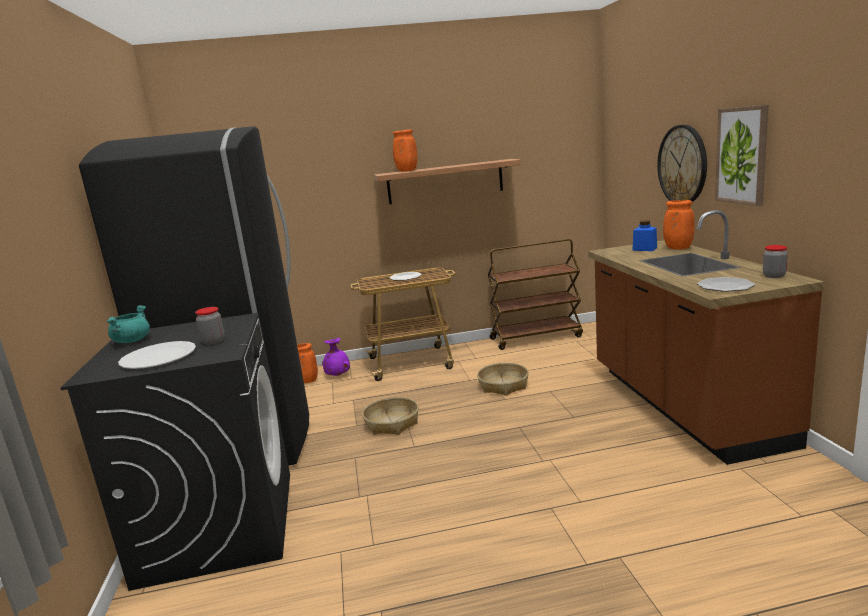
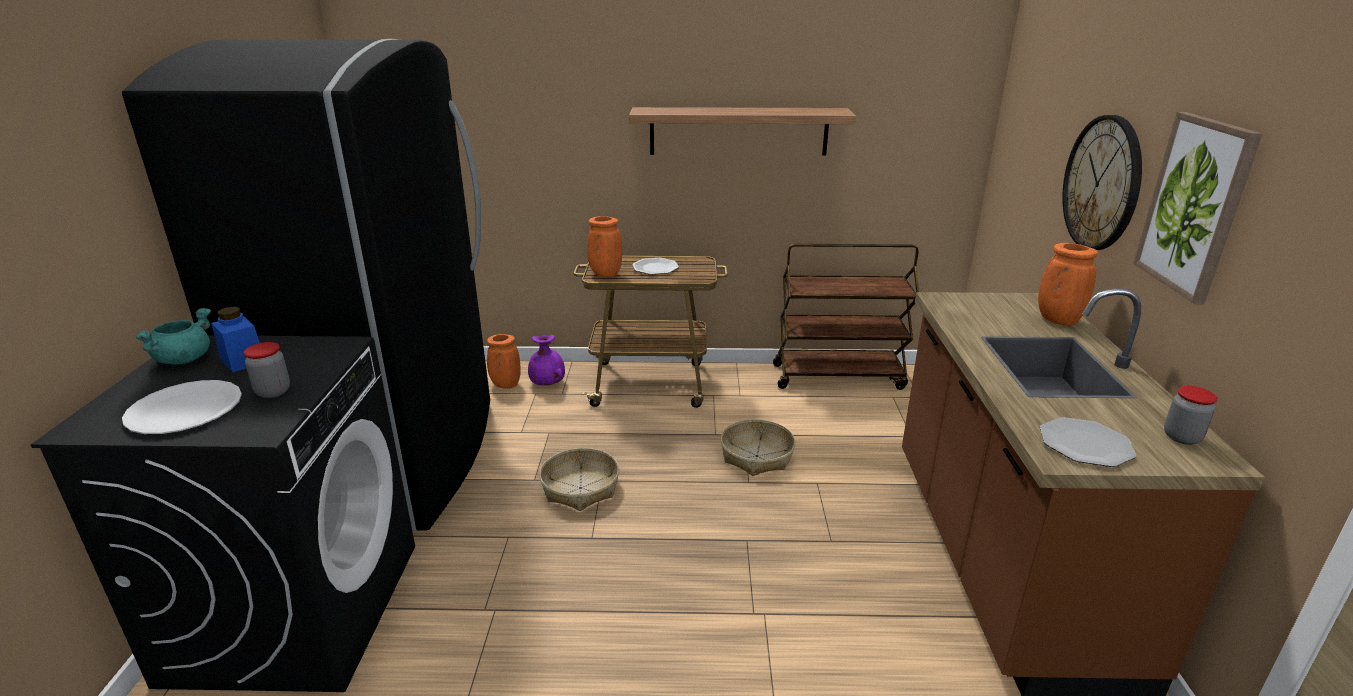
camera: 10 degrees right, 10 degrees up
orange vase [393,130,417,172] -> orange vase moved to [587,216,622,277]
blue jar [632,220,657,251] -> blue jar moved to [211,307,260,373]

